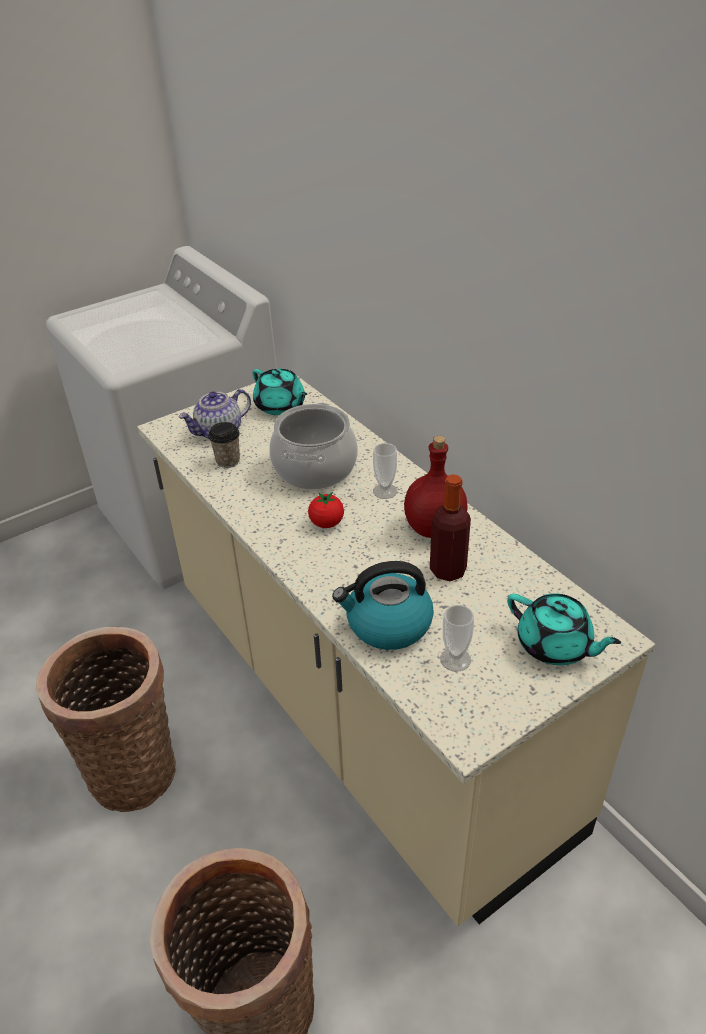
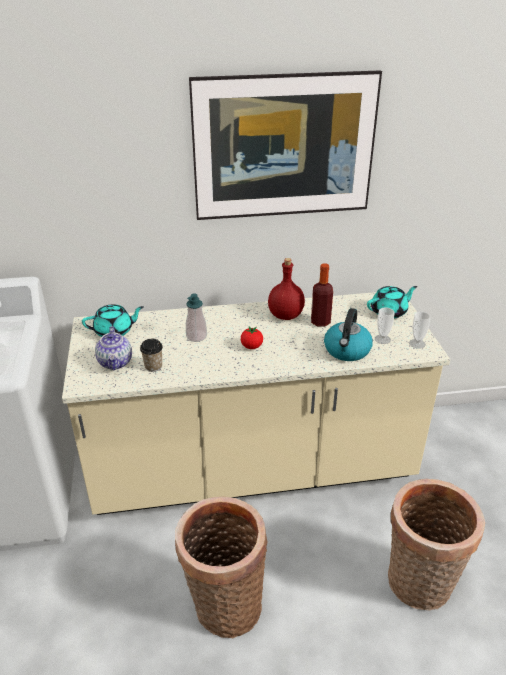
camera: 65 degrees left, 5 degrees down
cooking pot [269,403,358,490] -> soap dispenser [186,293,207,342]
cup [373,443,397,499] -> cup moved to [409,312,431,349]
none -> picture [189,70,382,220]

